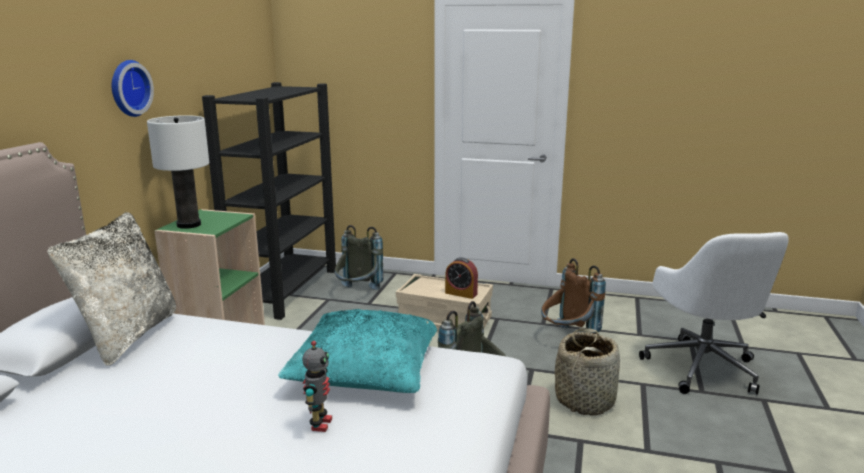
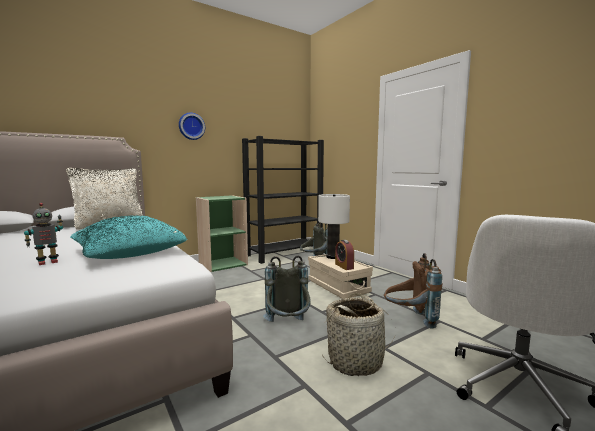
camera: 40 degrees right, 10 degrees down
white table lamp [147,115,209,229] -> white table lamp moved to [318,194,350,259]

